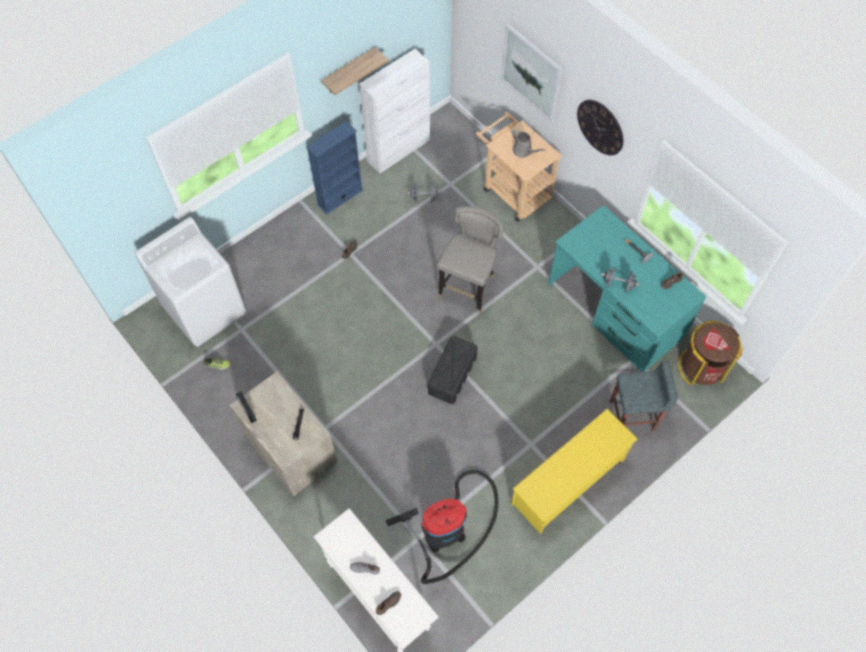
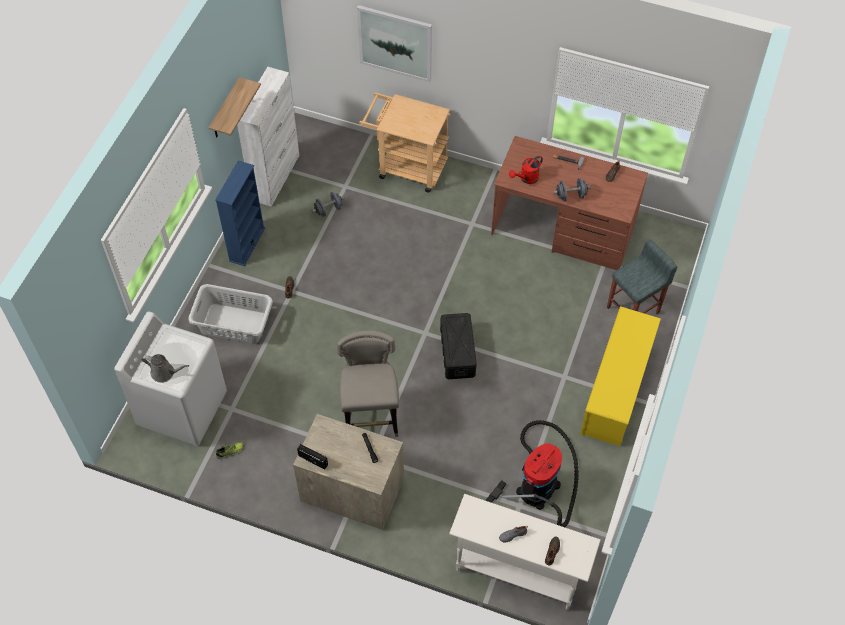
camera: 30 degrees left, 5 degrees down
grey stool [437,206,503,314] -> grey stool moved to [337,330,399,437]
grey watering can [511,129,546,158] -> grey watering can moved to [142,354,189,383]
turquoise desk [548,205,706,372] -> brown desk [491,136,648,270]
wall clock [577,100,623,155] -> none
brown trash can [678,321,743,385] -> none
none -> grey laundry basket [188,284,273,344]
none -> red watering can [509,156,543,184]

